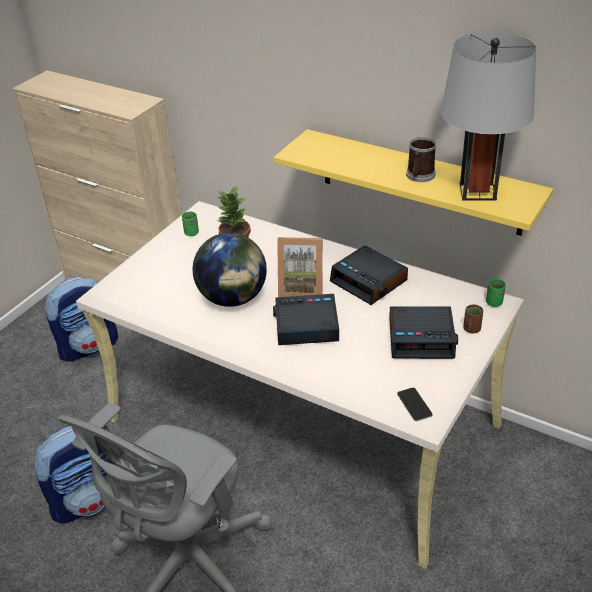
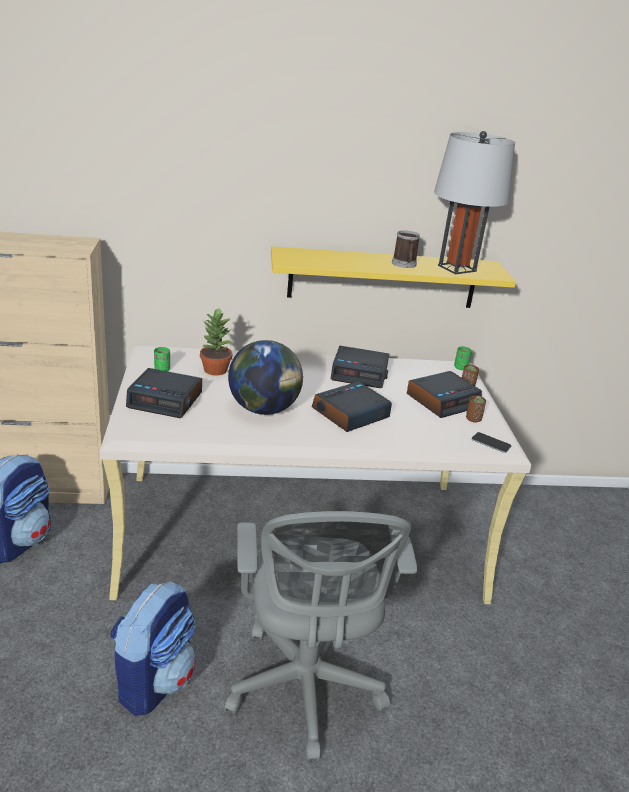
camera: 40 degrees left, 10 degrees down
picture frame [277,237,323,297] -> none
none -> alarm clock [126,368,202,418]
none -> brown cup [466,395,486,423]

